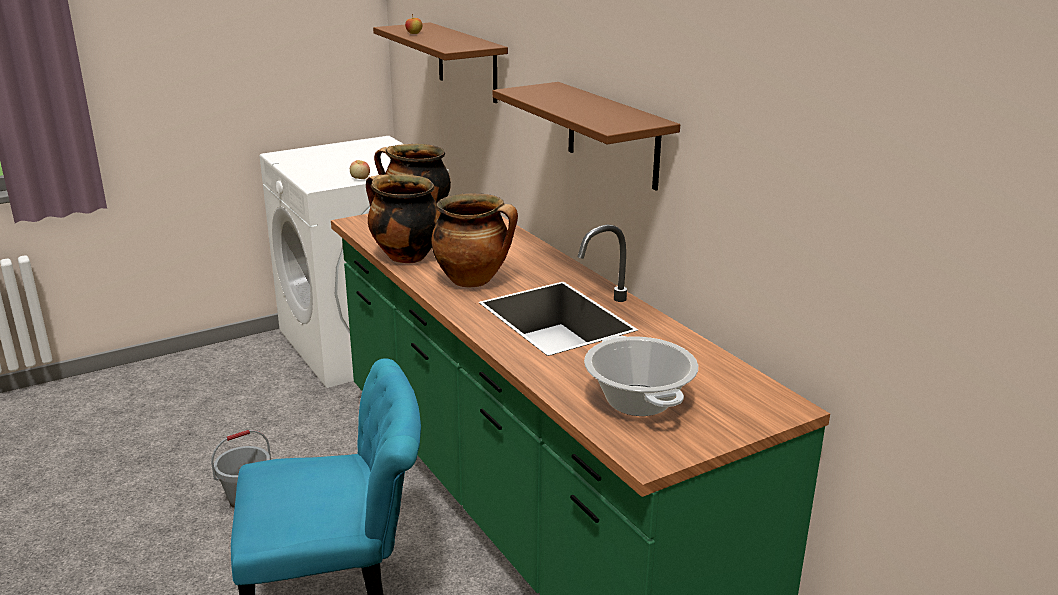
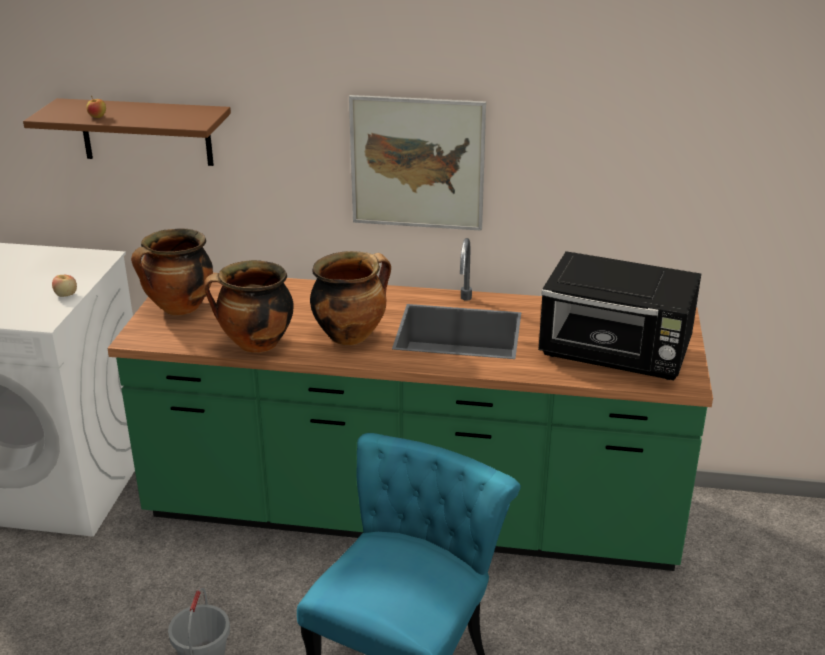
camera: 50 degrees left, 5 degrees up
brown shelf [492,82,680,190] -> picture [349,95,486,231]
cooking pot [584,336,698,416] -> black microwave [538,251,701,380]

